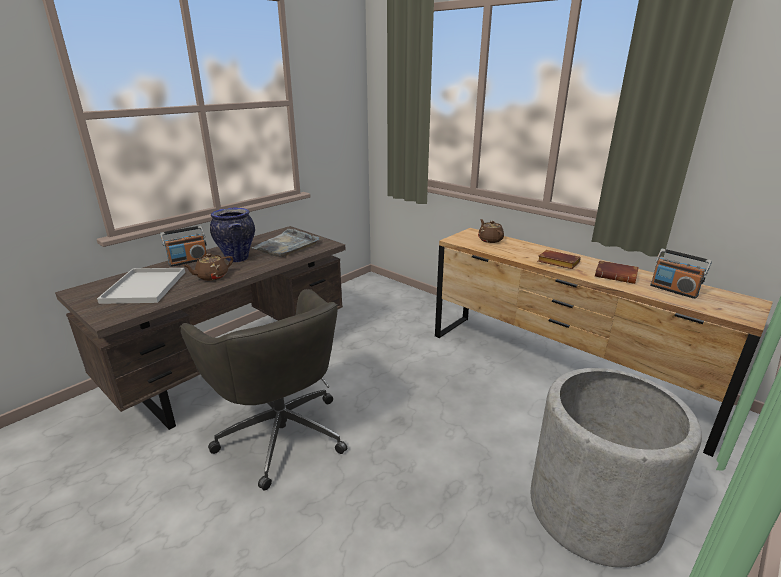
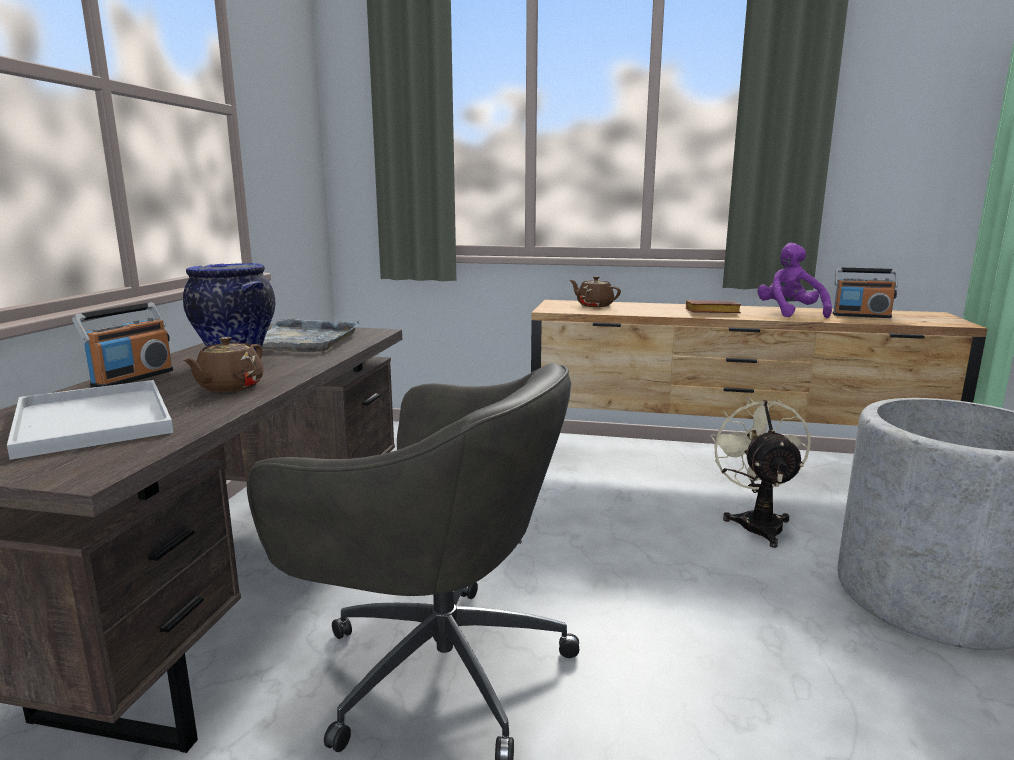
camera: 30 degrees left, 10 degrees down
brown book [595,260,639,284] -> purple plush toy [758,243,832,318]
none -> beige fan [710,397,810,548]

